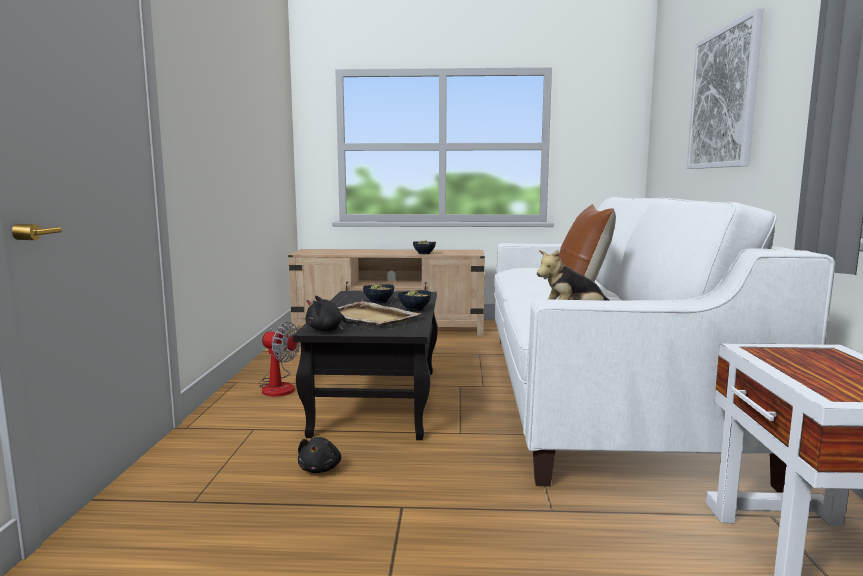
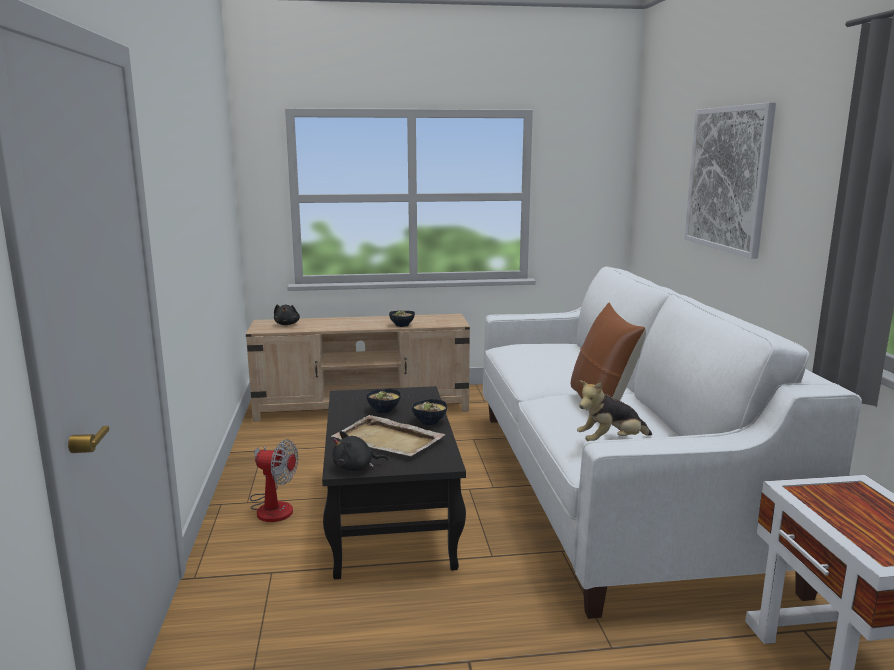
camera: 10 degrees left, 5 degrees up
black plush toy [298,437,341,473] -> black plush toy moved to [274,305,300,325]

